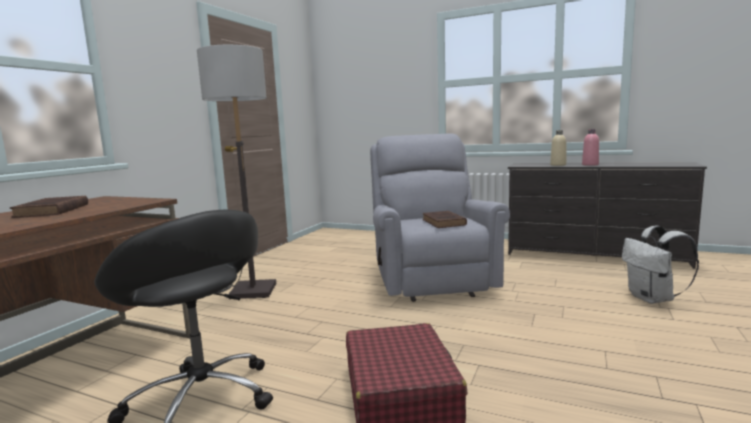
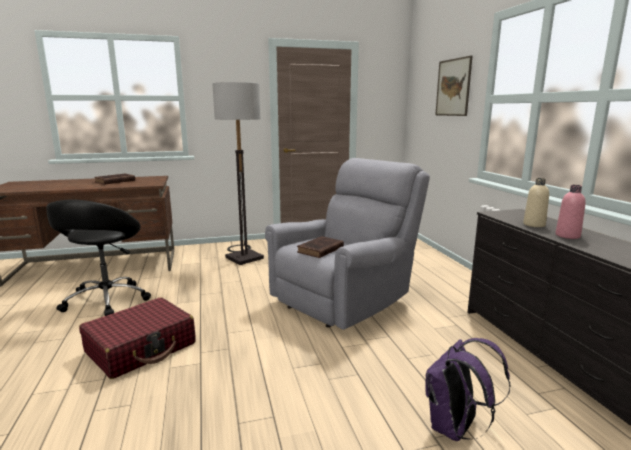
camera: 50 degrees right, 5 degrees up
white backpack [622,225,699,304] -> purple backpack [425,338,511,441]
none -> picture [435,56,472,116]

